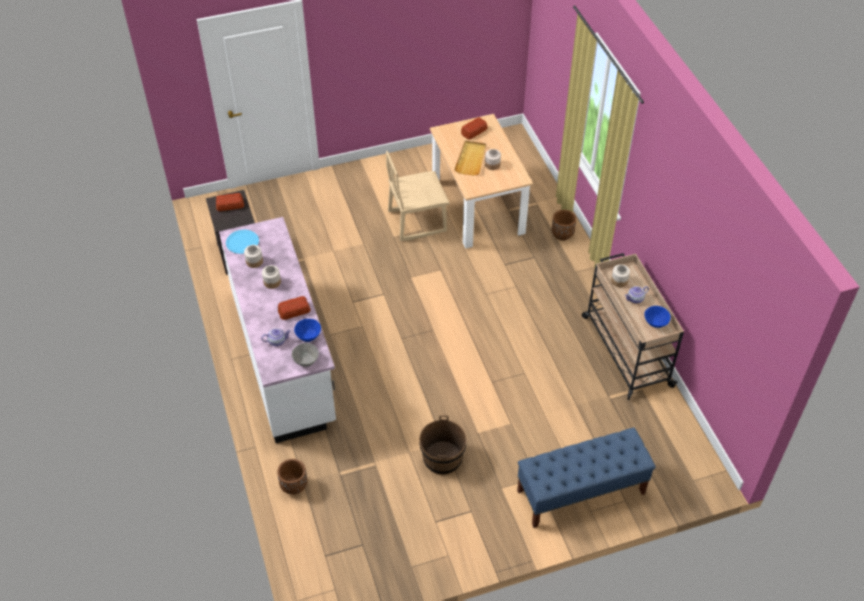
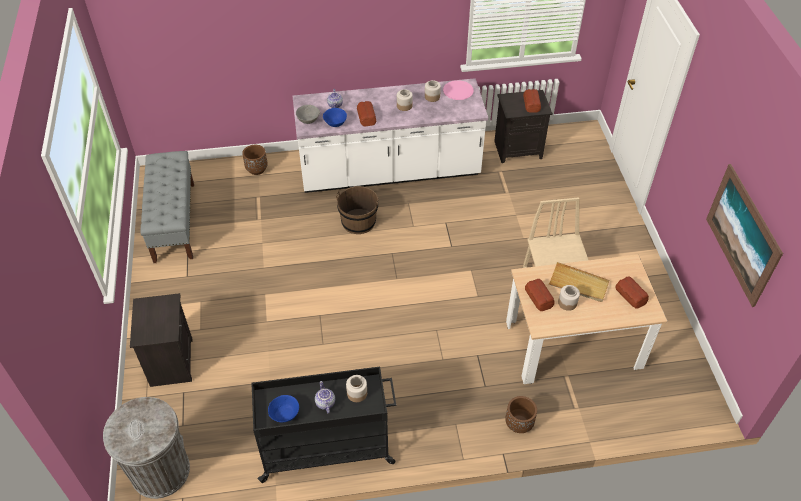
camera: 100 degrees right, 0 degrees up
blue plate [226,230,259,254] -> pink plate [443,80,474,100]
brown bucket [419,415,467,475] -> brown bucket moved to [336,186,379,234]
blue bench [517,427,656,528] -> black nightstand [130,293,193,387]
beige cart [581,253,684,400] -> black cart [251,367,396,483]
none -> grey trash can [103,397,190,499]
none -> grey bench [140,151,194,263]
none -> bread [525,279,555,311]
none -> picture [706,164,783,307]

